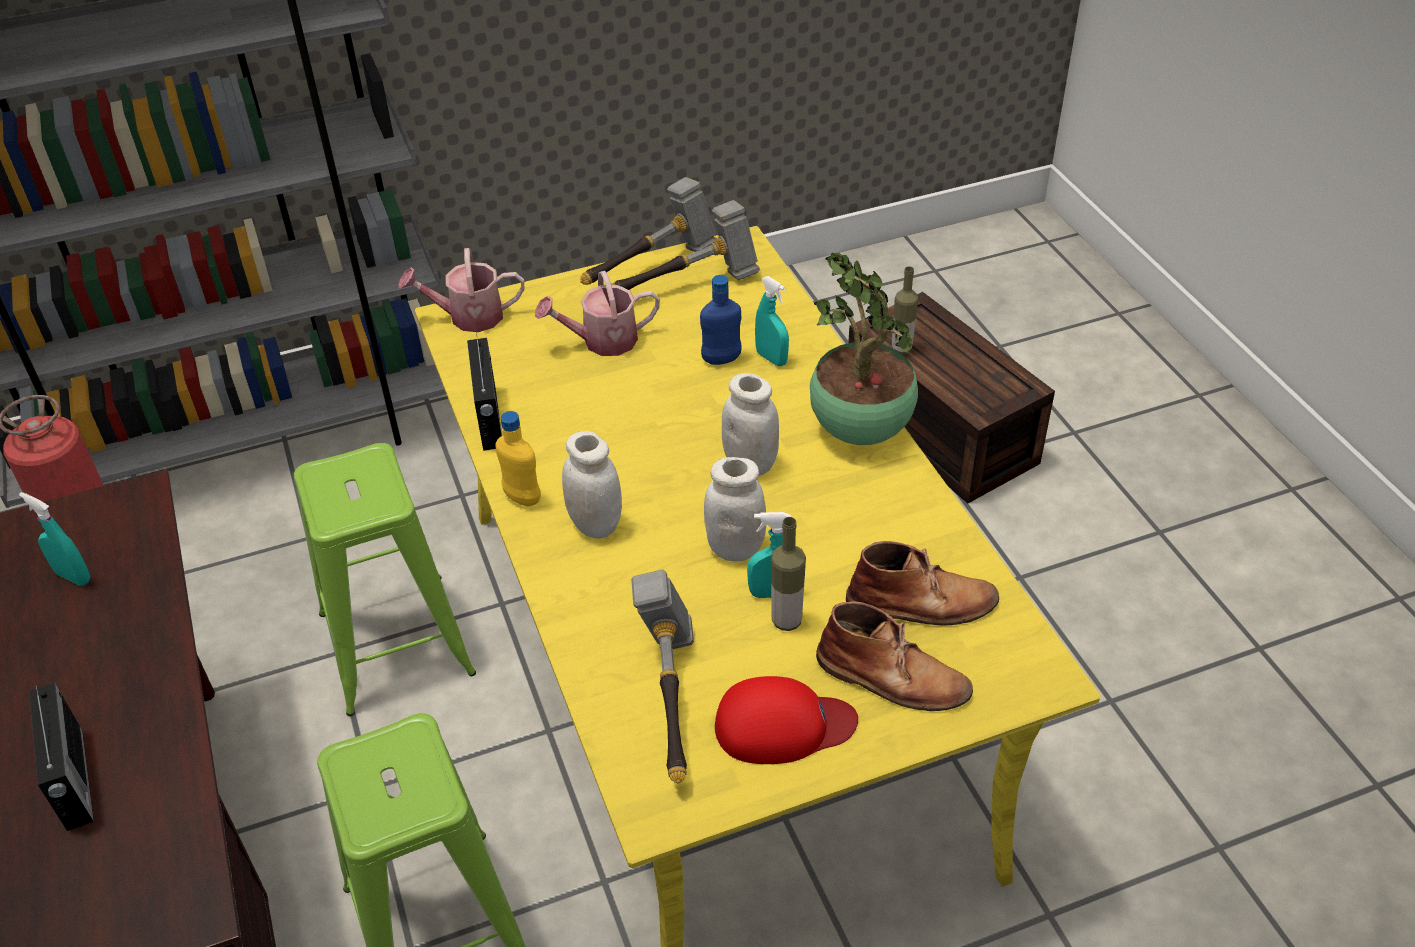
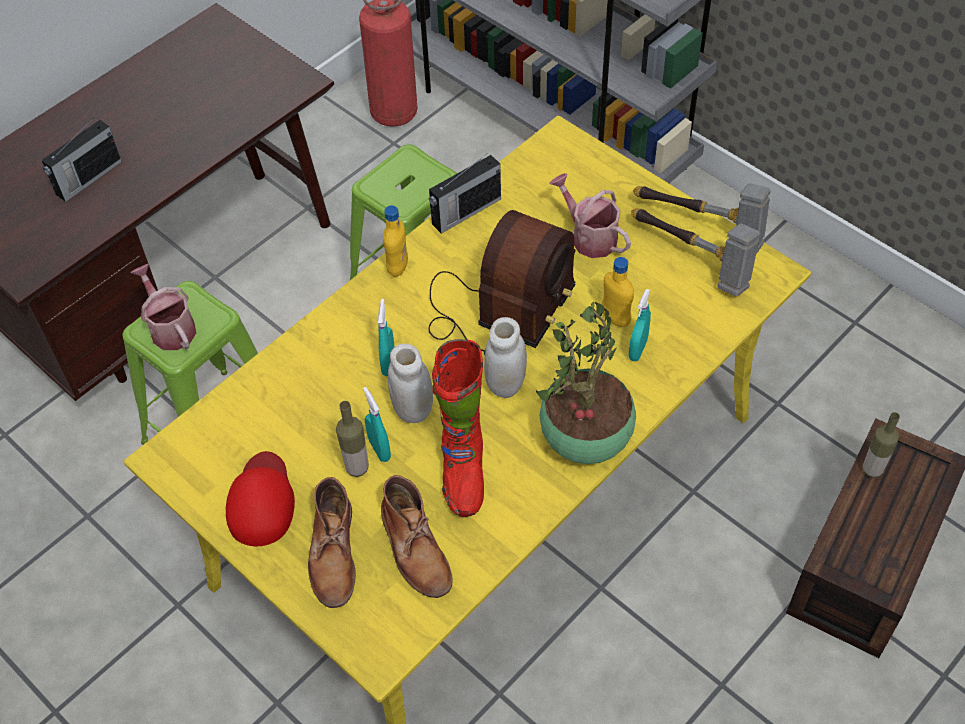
camera: 65 degrees right, 10 degrees up
turquoise spray bottle [19,492,90,586] -> turquoise spray bottle moved to [378,299,395,376]
watering can [398,248,525,332] -> watering can moved to [130,264,196,350]
white jar [562,431,622,538] -> none
hammer [631,569,694,783] -> none
blue bottle [700,275,742,365] -> yellow bottle [602,257,634,327]
red cap [715,676,858,764] -> red cap turned 150 degrees counterclockwise [226,451,295,546]
none -> radio [428,210,576,355]
none -> red boot [432,339,484,517]

